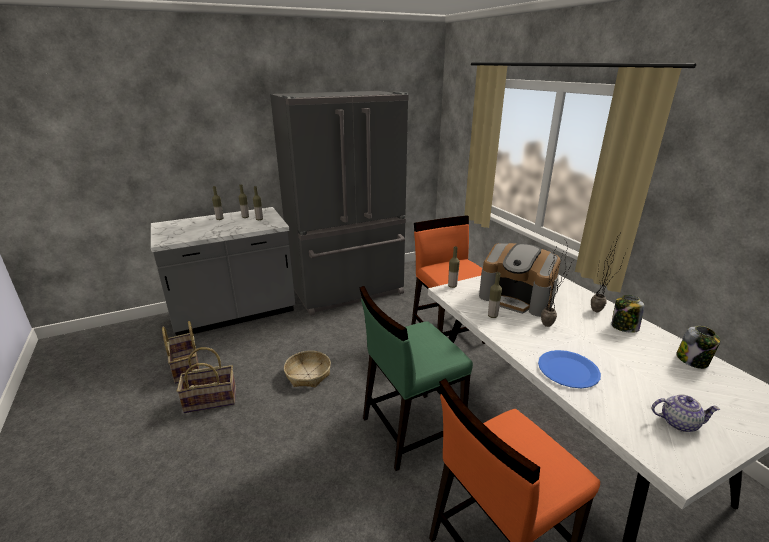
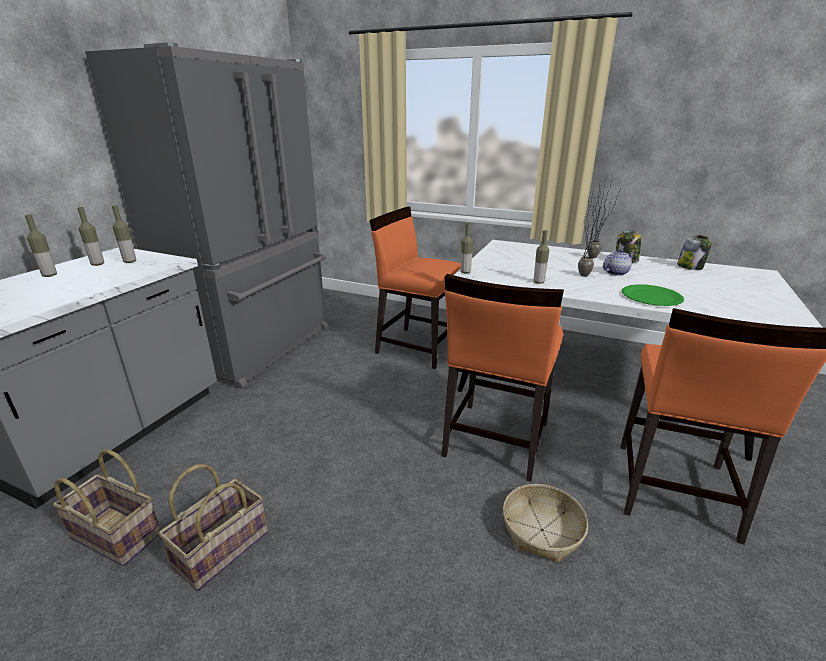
camera: 40 degrees left, 0 degrees up
basket [284,351,331,387] -> basket moved to [503,484,588,563]
green chair [360,286,473,471] -> orange chair [441,274,564,482]
coffee machine [479,243,561,317] -> none
blue plate [538,350,601,388] -> green plate [622,284,684,306]
teapot [652,394,720,432] -> teapot moved to [603,249,634,276]

